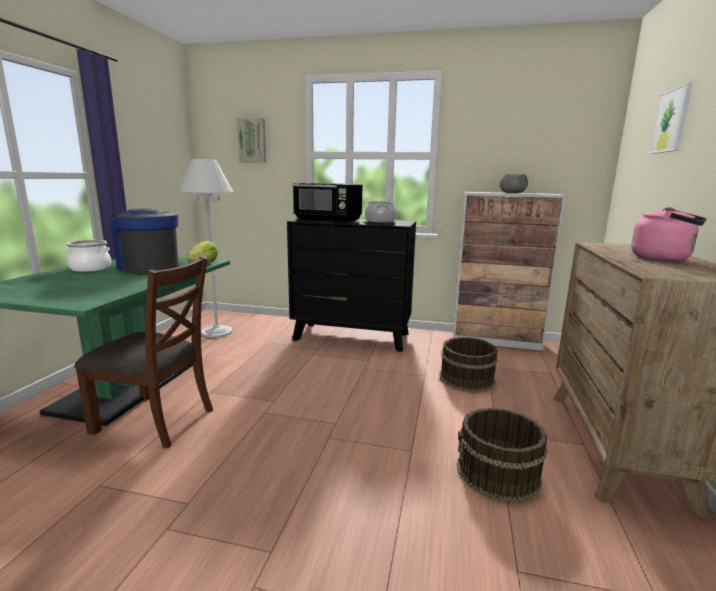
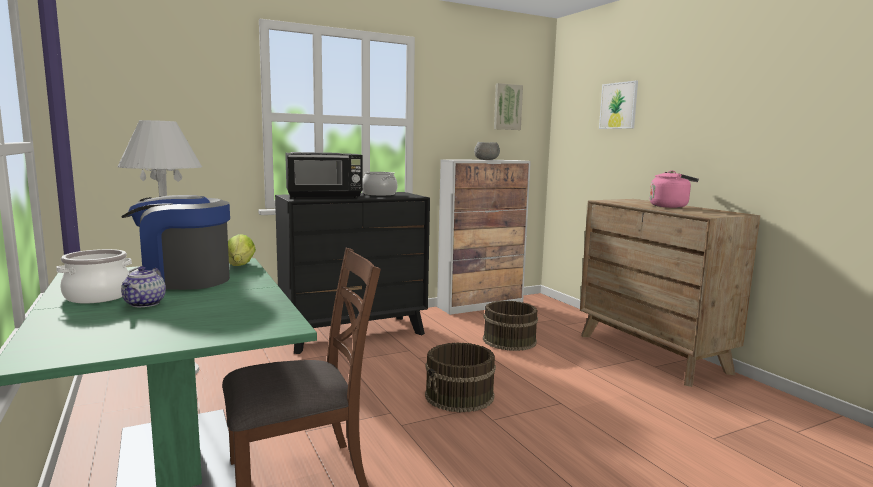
camera: 40 degrees left, 5 degrees down
picture [237,118,266,163] -> picture moved to [494,83,523,130]
brown bucket [457,407,548,502] -> brown bucket moved to [425,342,496,413]
none -> teapot [121,266,166,307]

